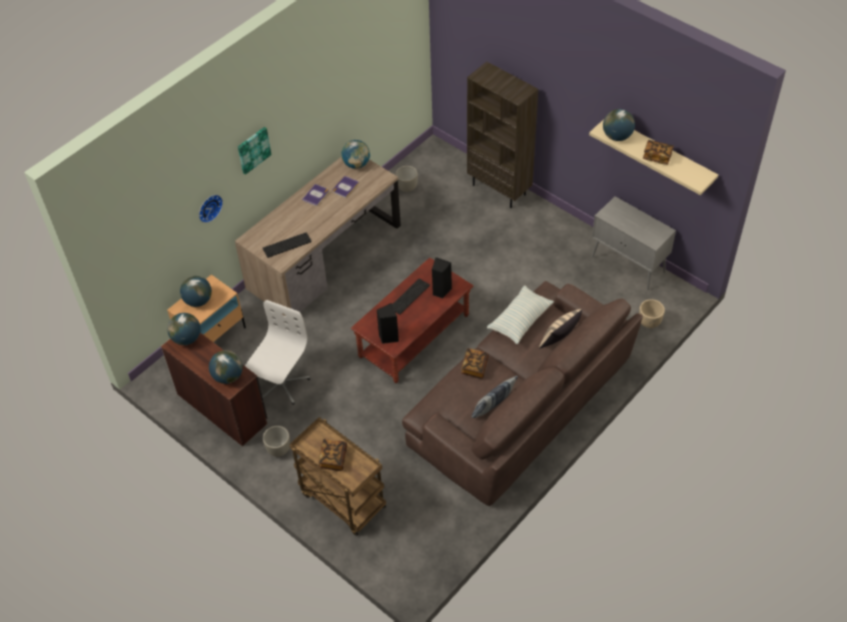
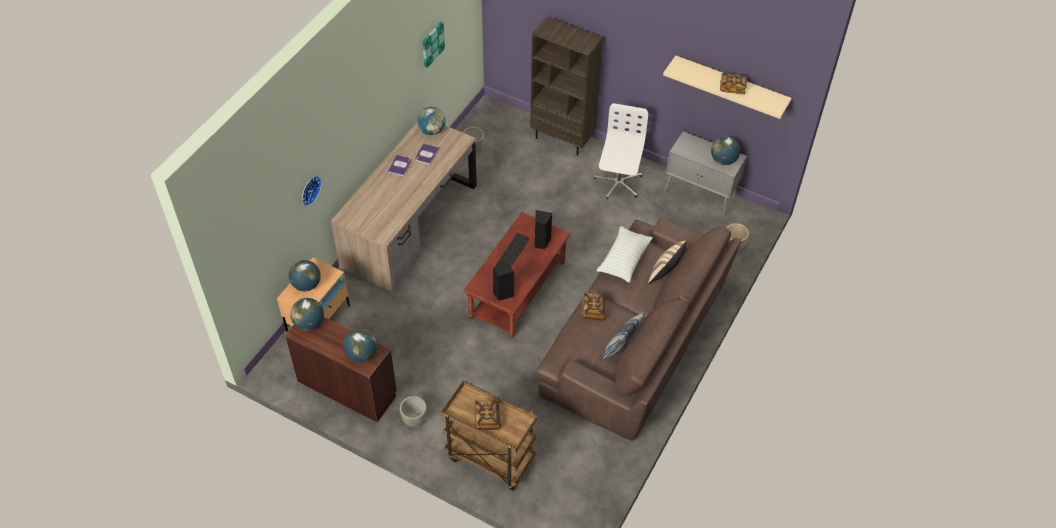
camera: 15 degrees left, 0 degrees up
picture [238,127,271,175] -> picture moved to [423,22,445,68]
white office chair [245,300,310,405] -> white office chair moved to [593,103,648,199]
keyboard [263,232,312,258] -> none
globe [603,109,635,141] -> globe moved to [711,136,740,165]

